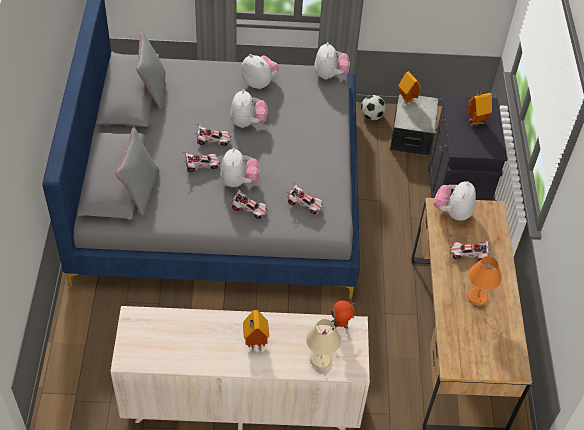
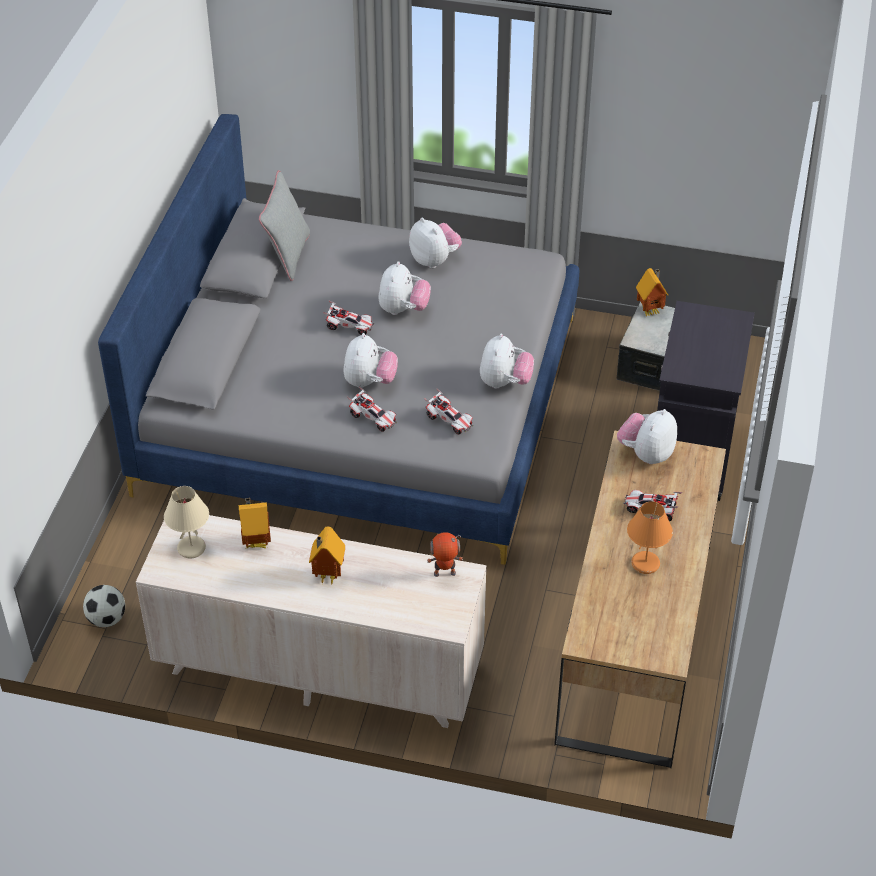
camera: 15 degrees right, 5 degrees down
grey pillow [116,127,159,217] -> none
toy car [183,152,220,172] -> none
beige table lamp [306,319,341,369] -> beige table lamp moved to [164,486,209,558]
plush toy [314,42,350,80] -> plush toy moved to [480,334,534,389]
football [361,95,386,120] -> football moved to [83,585,125,627]
toy house [467,91,492,125] -> toy house moved to [239,498,271,549]

